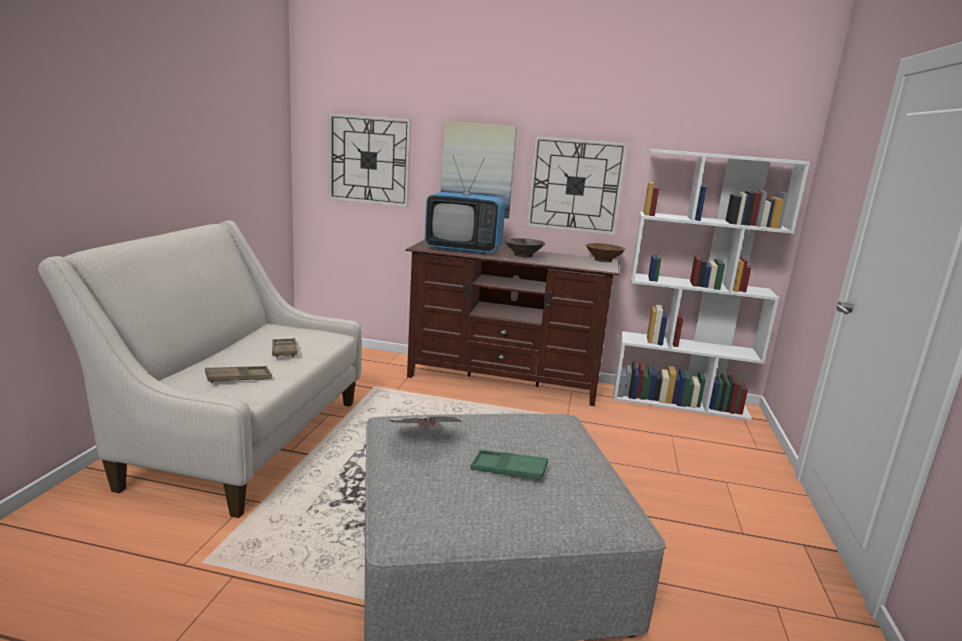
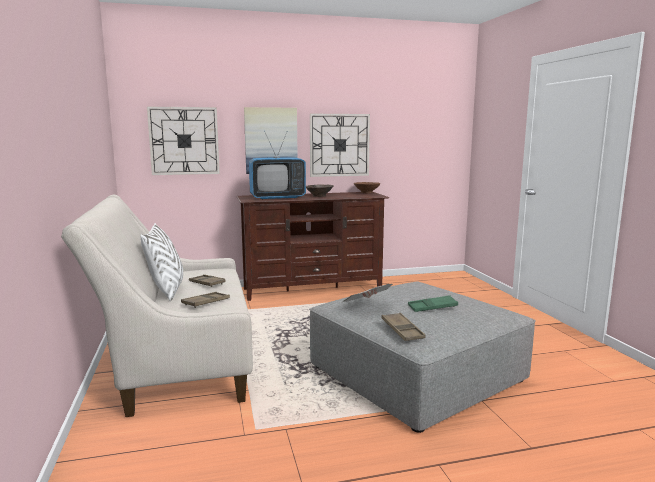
camera: 25 degrees left, 5 degrees down
white bookcase [614,149,810,421] -> none
none -> white pillow [140,223,183,301]
none -> brown tray [381,313,426,341]

